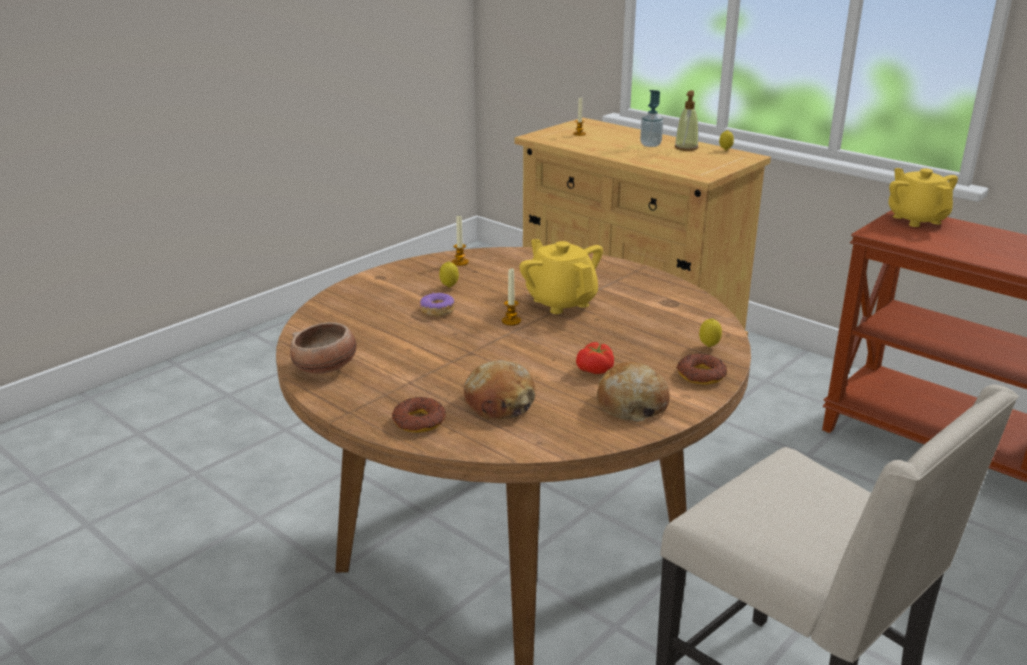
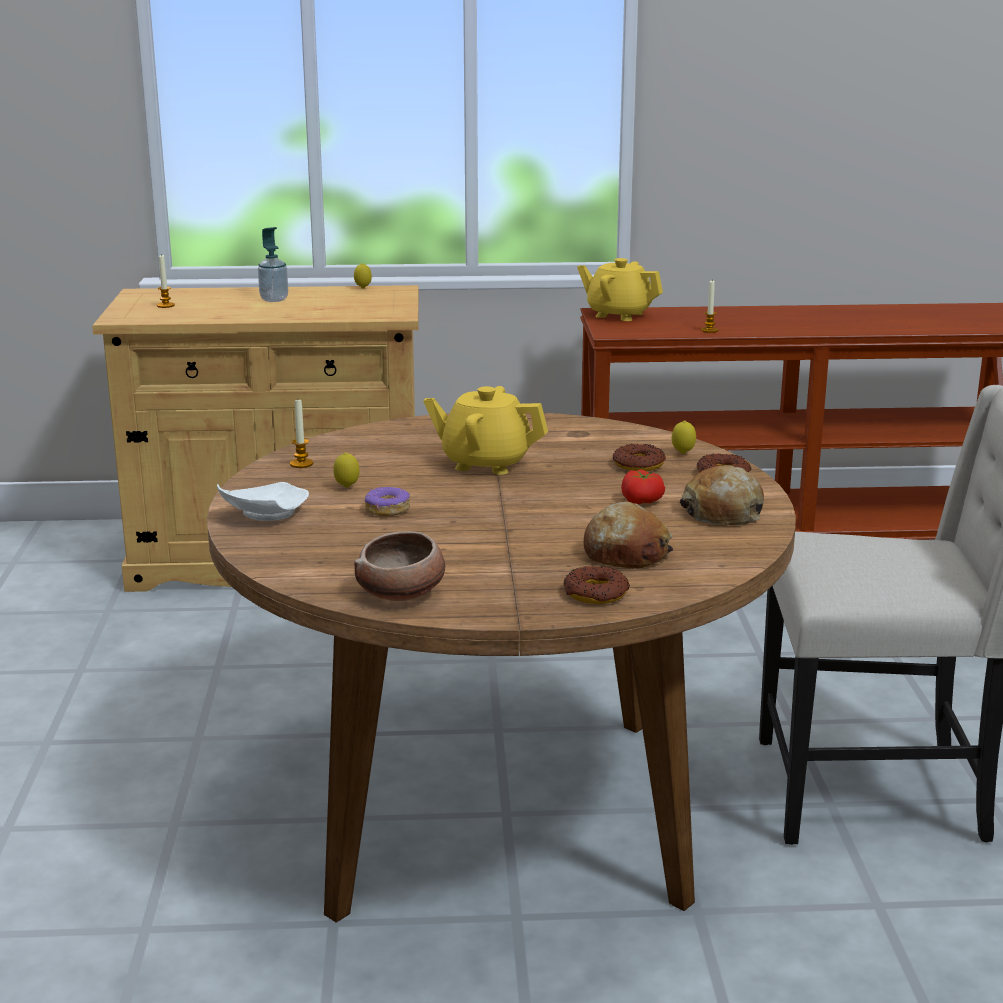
camera: 45 degrees left, 5 degrees down
candle [502,269,521,326] -> candle moved to [701,280,718,333]
soap dispenser [675,90,698,151] -> none
none -> white plate [217,482,309,521]
none -> donut [613,444,666,471]

